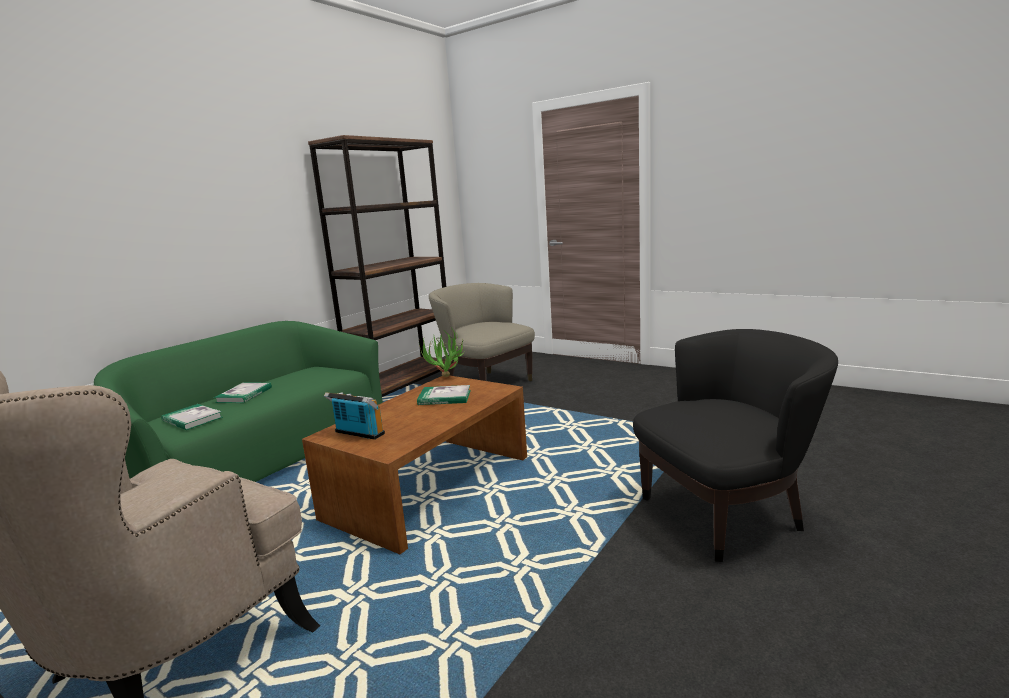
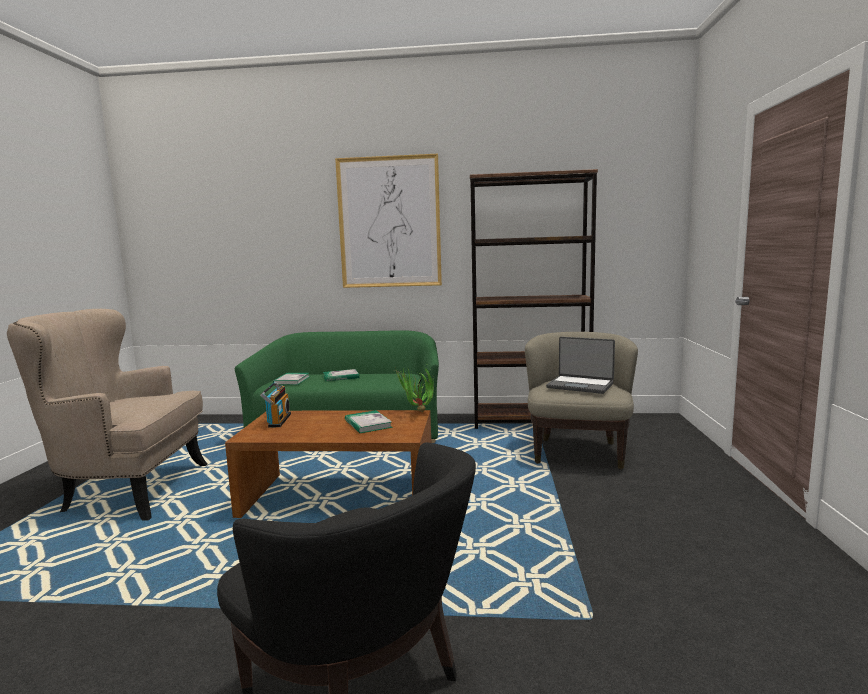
camera: 60 degrees right, 5 degrees down
none -> picture [335,154,442,288]
none -> laptop [546,337,615,394]

